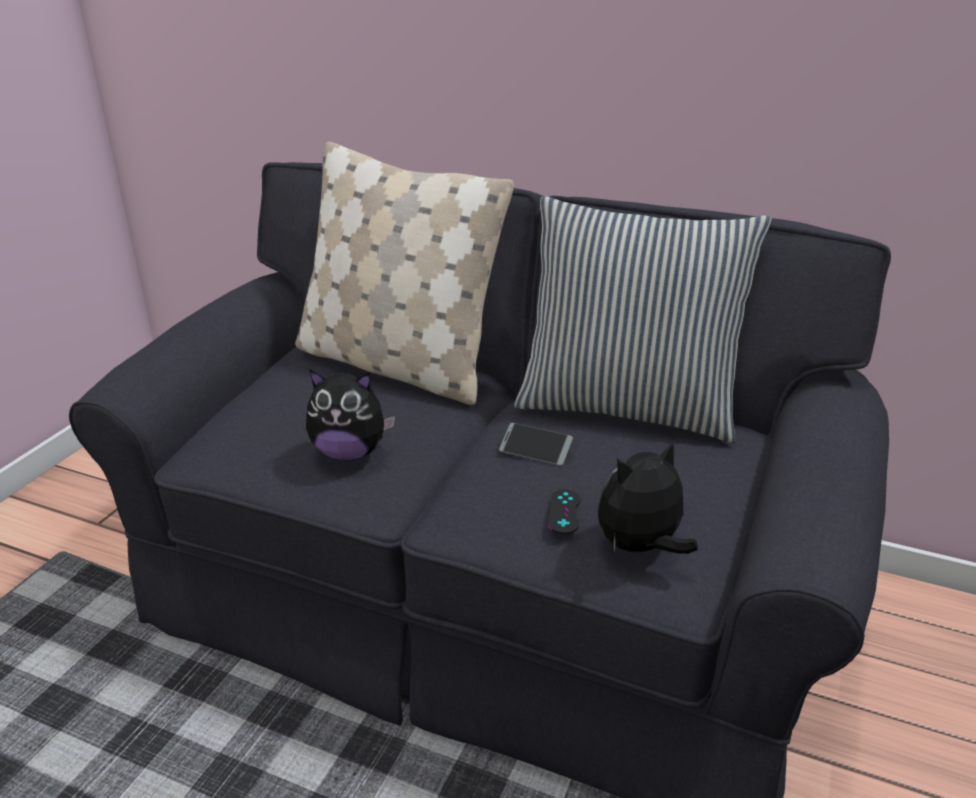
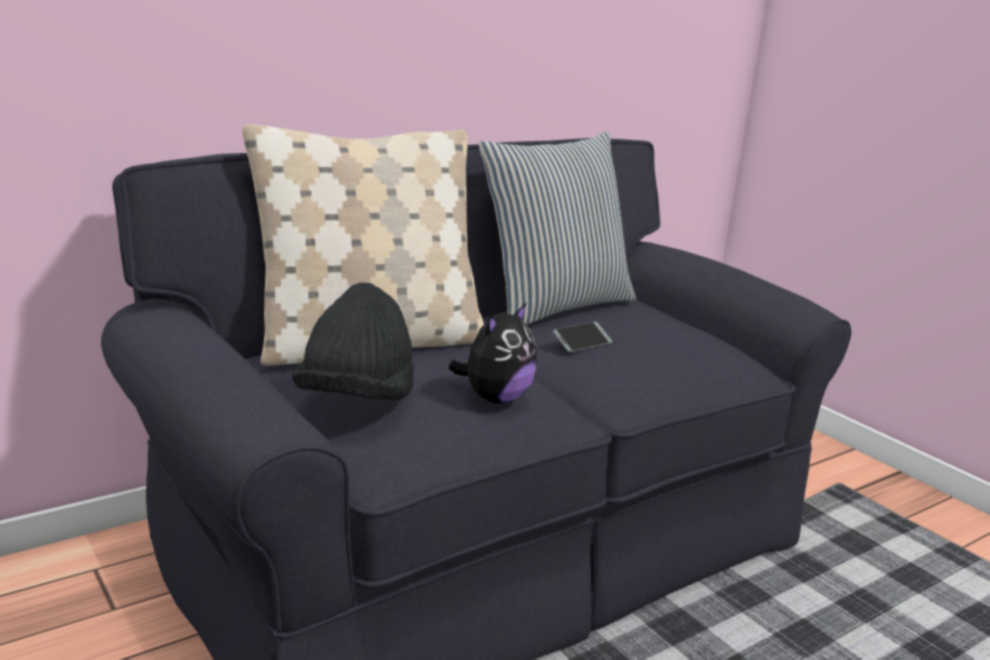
camera: 60 degrees left, 10 degrees down
black game controller [548,490,580,534] -> none
plush toy [598,440,698,554] -> none
none -> black hat [292,282,414,400]

